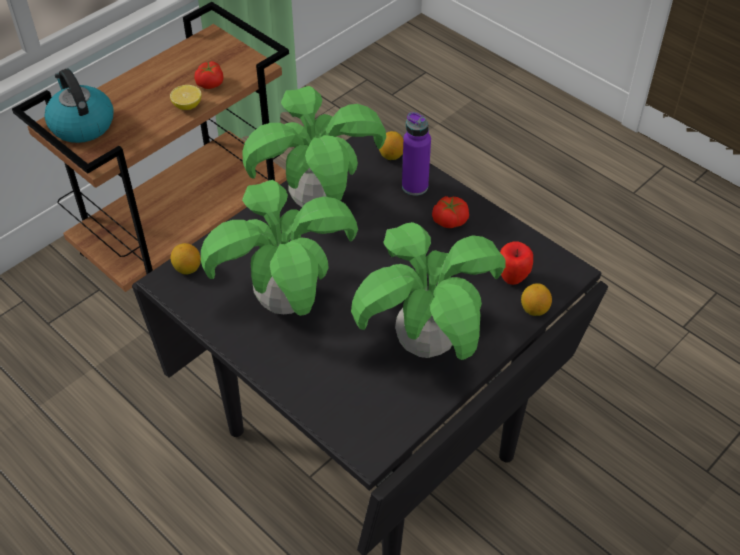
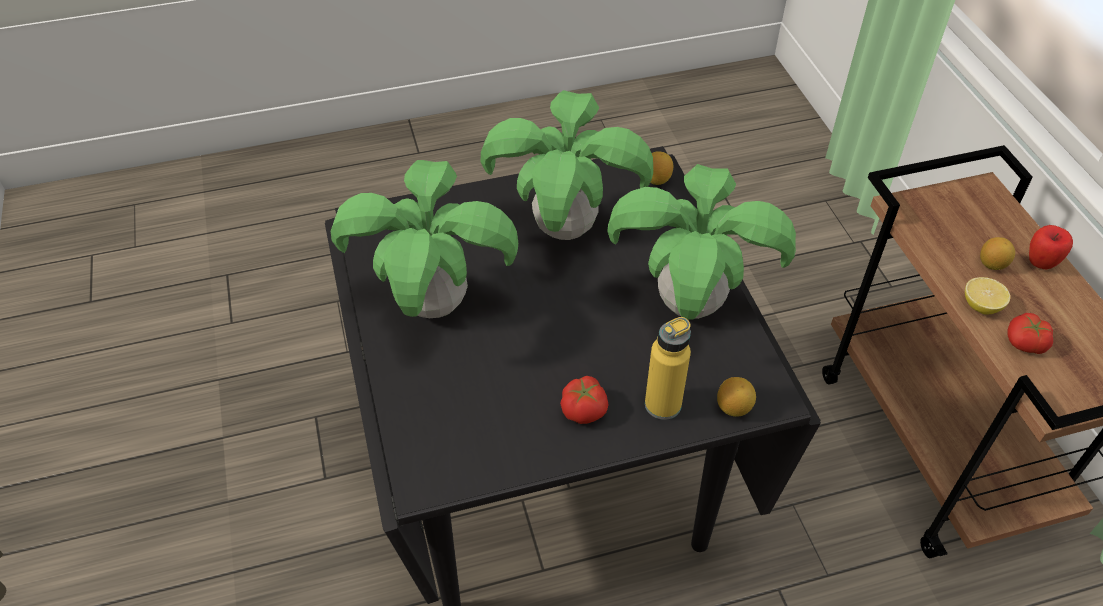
camera: 120 degrees right, 0 degrees up
kettle [44,68,113,143] -> none
purple bottle [402,112,431,196] -> yellow bottle [645,317,691,420]
apple [500,241,533,285] -> apple moved to [1029,225,1073,270]
lemon [521,283,552,316] -> lemon moved to [980,237,1015,270]

